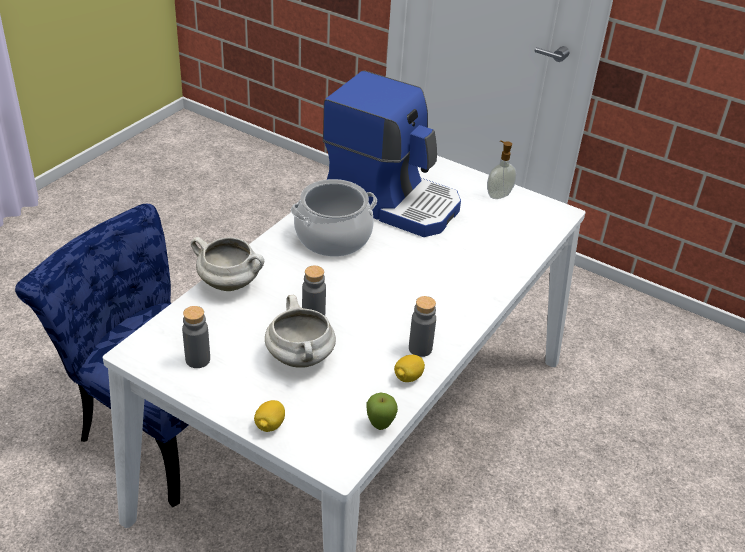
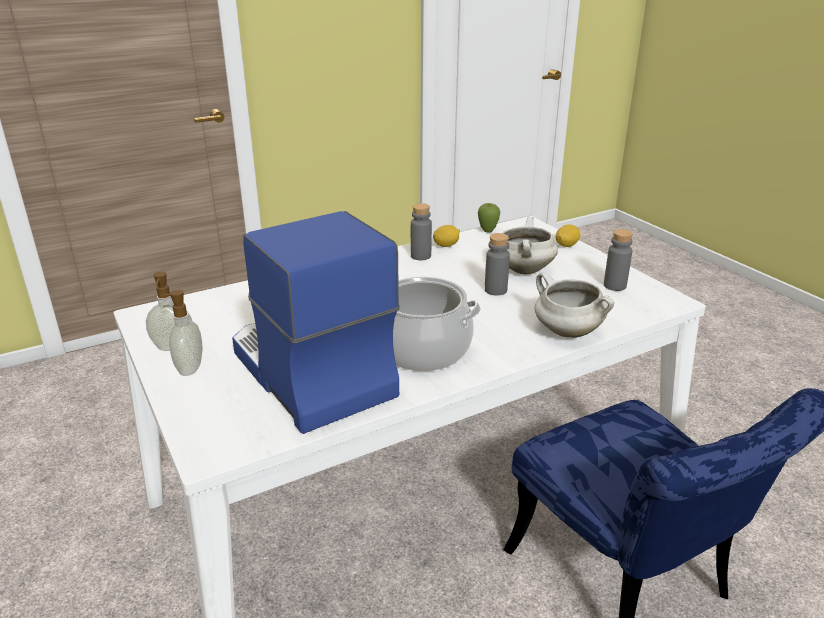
camera: 150 degrees left, 10 degrees down
none -> soap dispenser [160,290,203,376]

